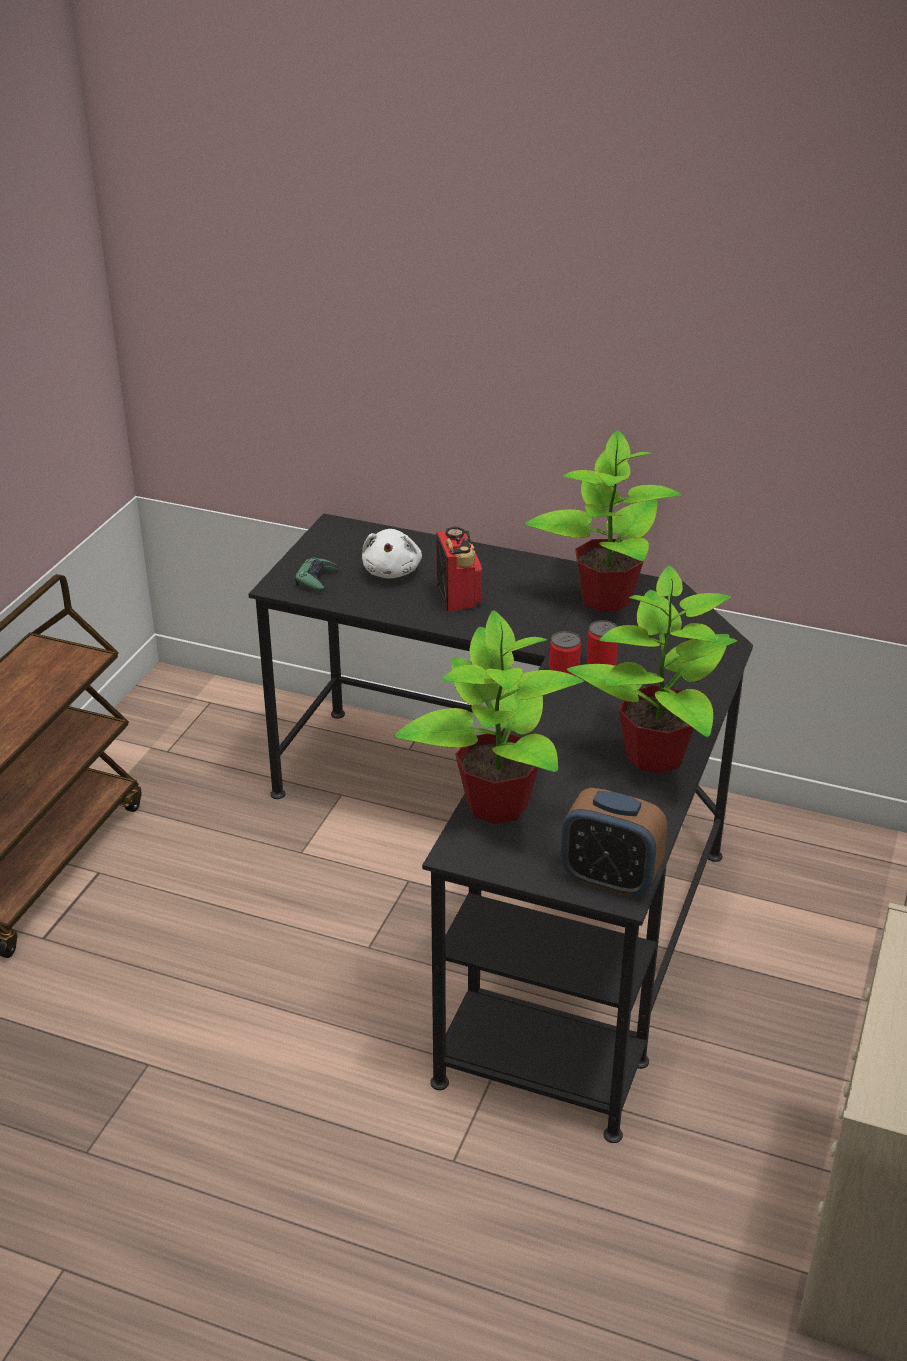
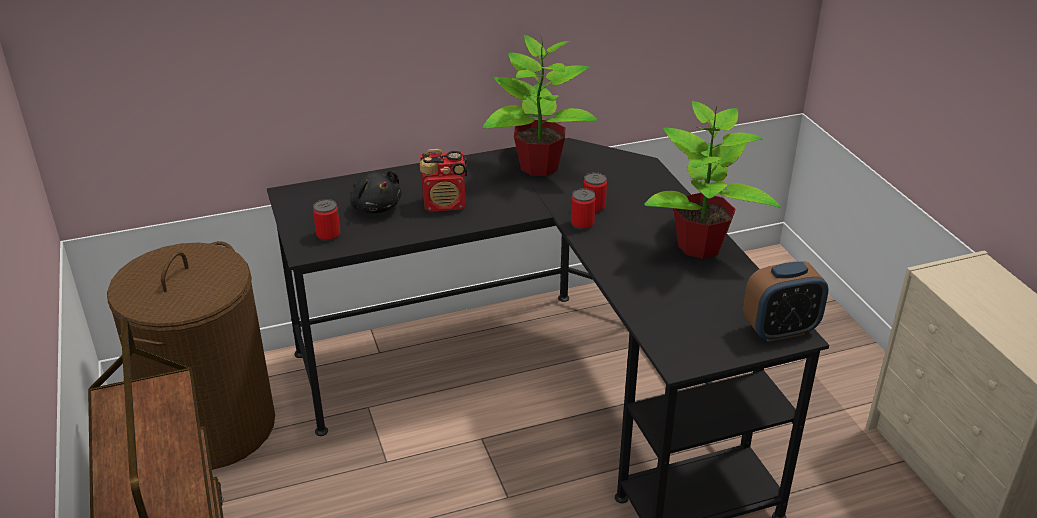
camera: 40 degrees left, 0 degrees up
green game controller [295,557,338,592] -> can [313,199,340,241]
white plush toy [362,529,422,578] -> black plush toy [350,171,402,214]
potted plant [395,610,583,824] -> none
radio [436,526,482,612] -> radio turned 135 degrees clockwise [420,149,468,212]
none -> brown laundry basket [107,241,275,470]

